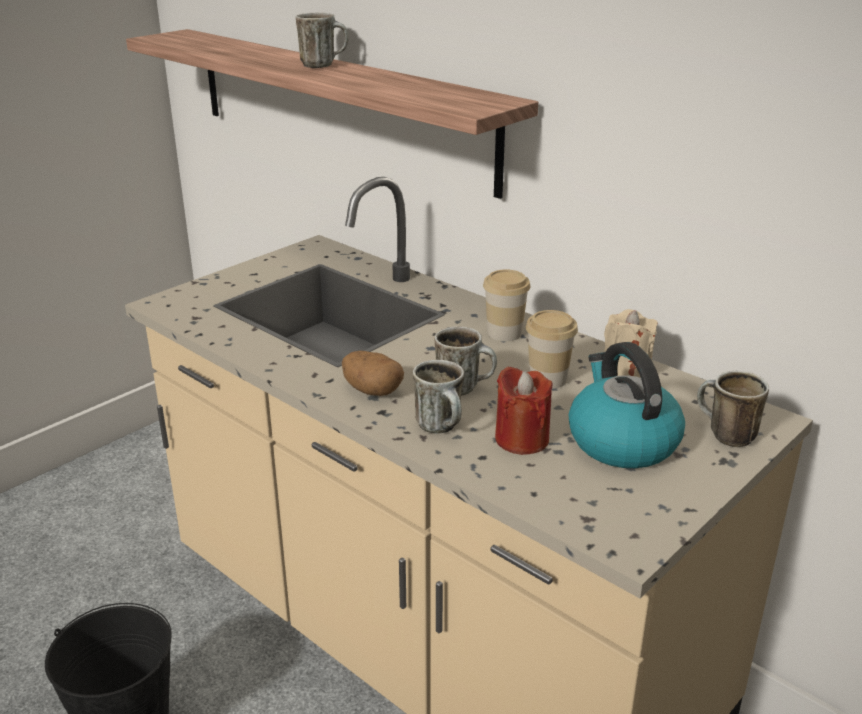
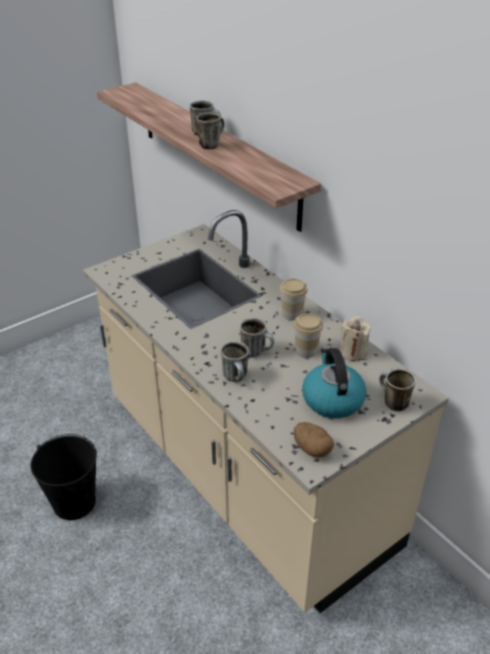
camera: 10 degrees right, 10 degrees up
potato [342,351,404,396] -> potato moved to [294,422,334,457]
red candle [495,366,553,455] -> none
none -> mug [196,112,225,149]

